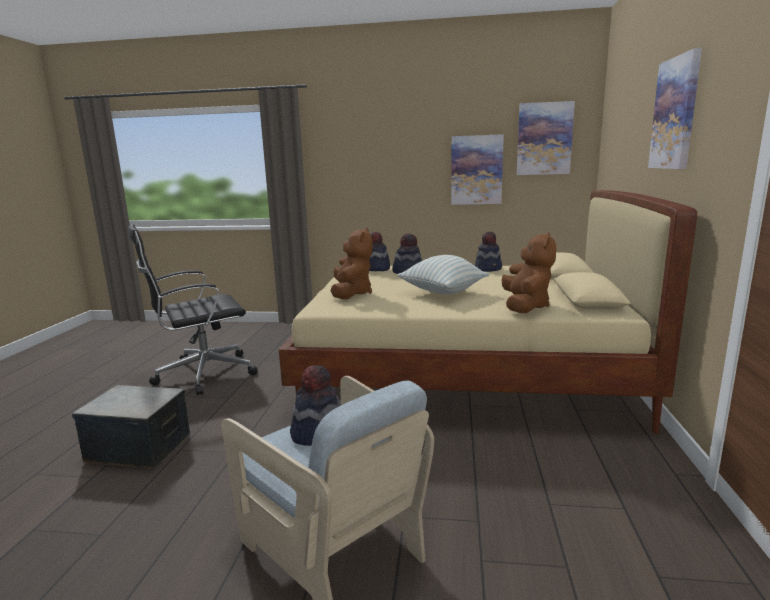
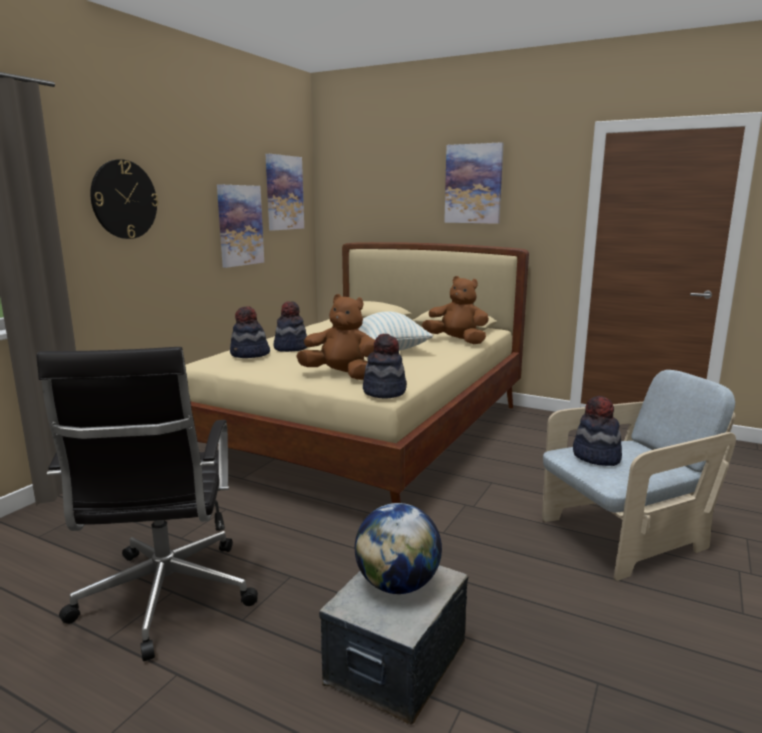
camera: 70 degrees left, 0 degrees up
hat [475,232,502,272] -> hat moved to [363,334,407,398]
none -> wall clock [90,159,158,239]
none -> globe [355,503,442,594]

